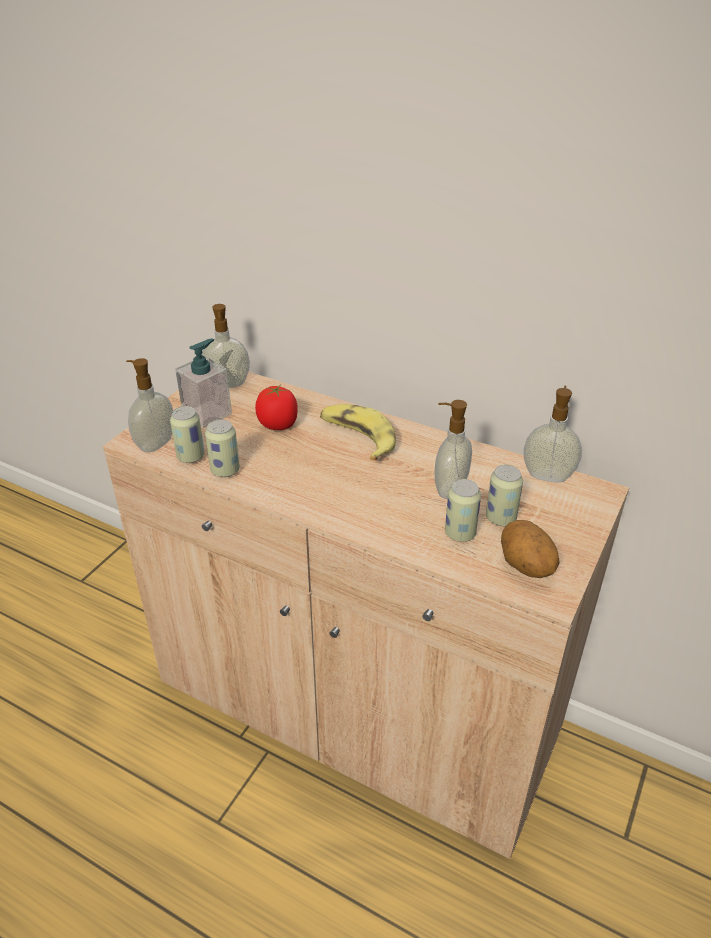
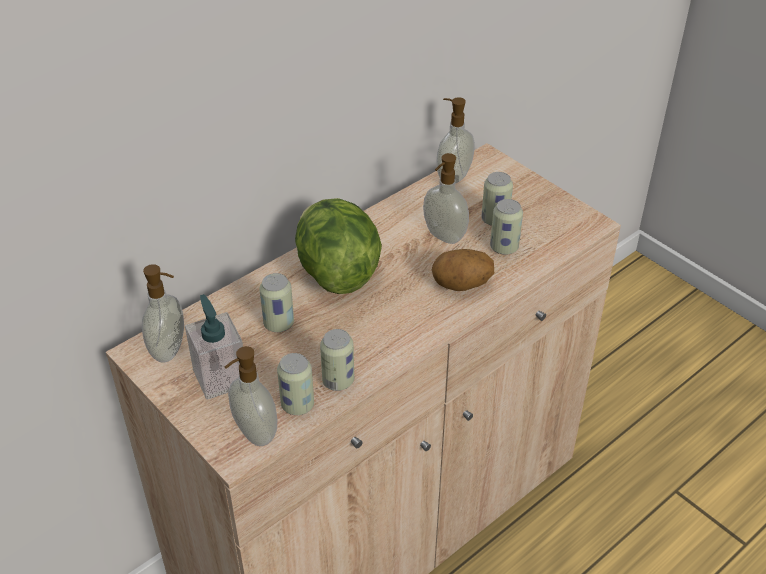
camera: 70 degrees left, 5 degrees up
tomato [255,385,298,430] -> can [259,273,294,332]
banana [320,404,396,461] -> lettuce [295,198,382,294]
potato [501,520,560,578] -> potato moved to [432,249,494,291]

